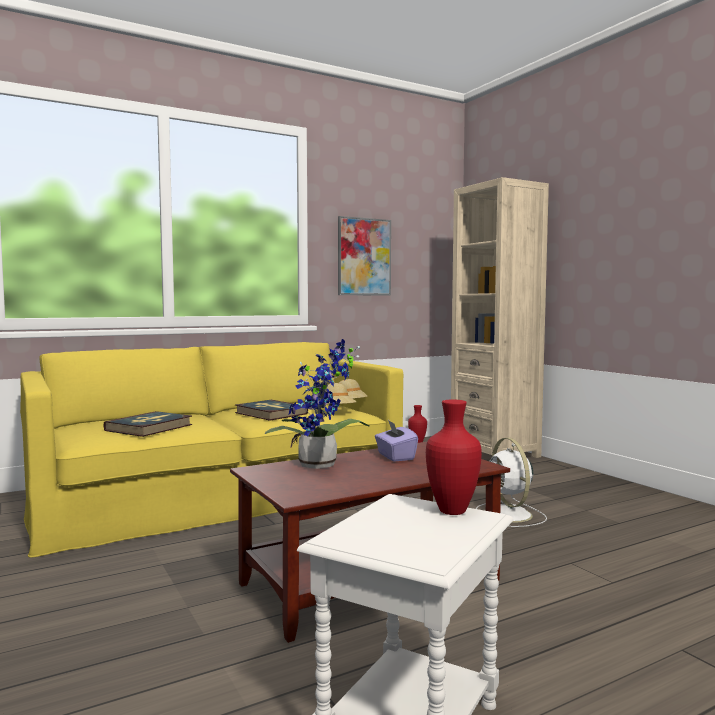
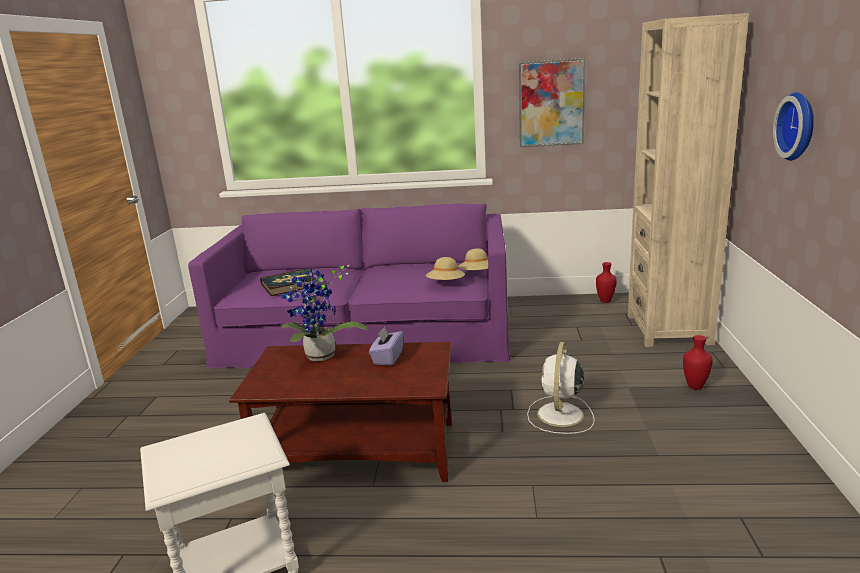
camera: 35 degrees right, 15 degrees up
yellow sofa [20,342,403,558] -> purple sofa [188,203,511,369]
book [235,400,308,421] -> none
red vase [426,399,482,515] -> red vase moved to [683,335,713,390]
none -> wall clock [773,92,814,161]

